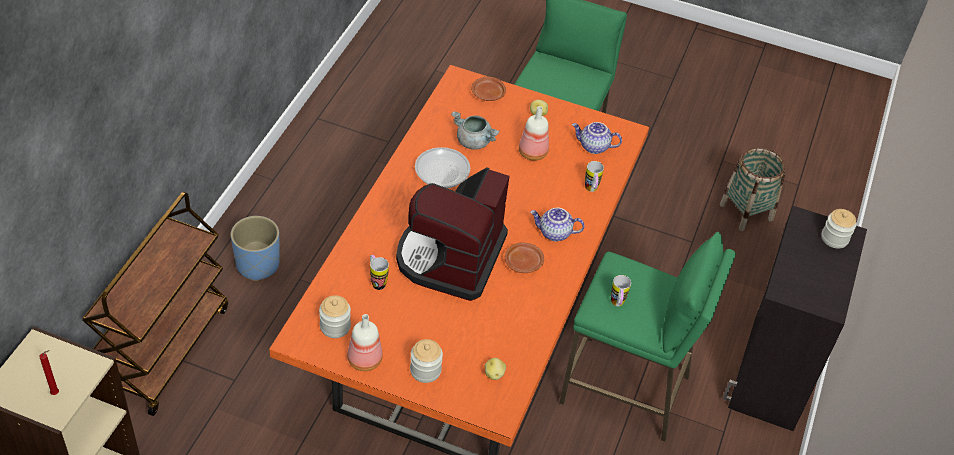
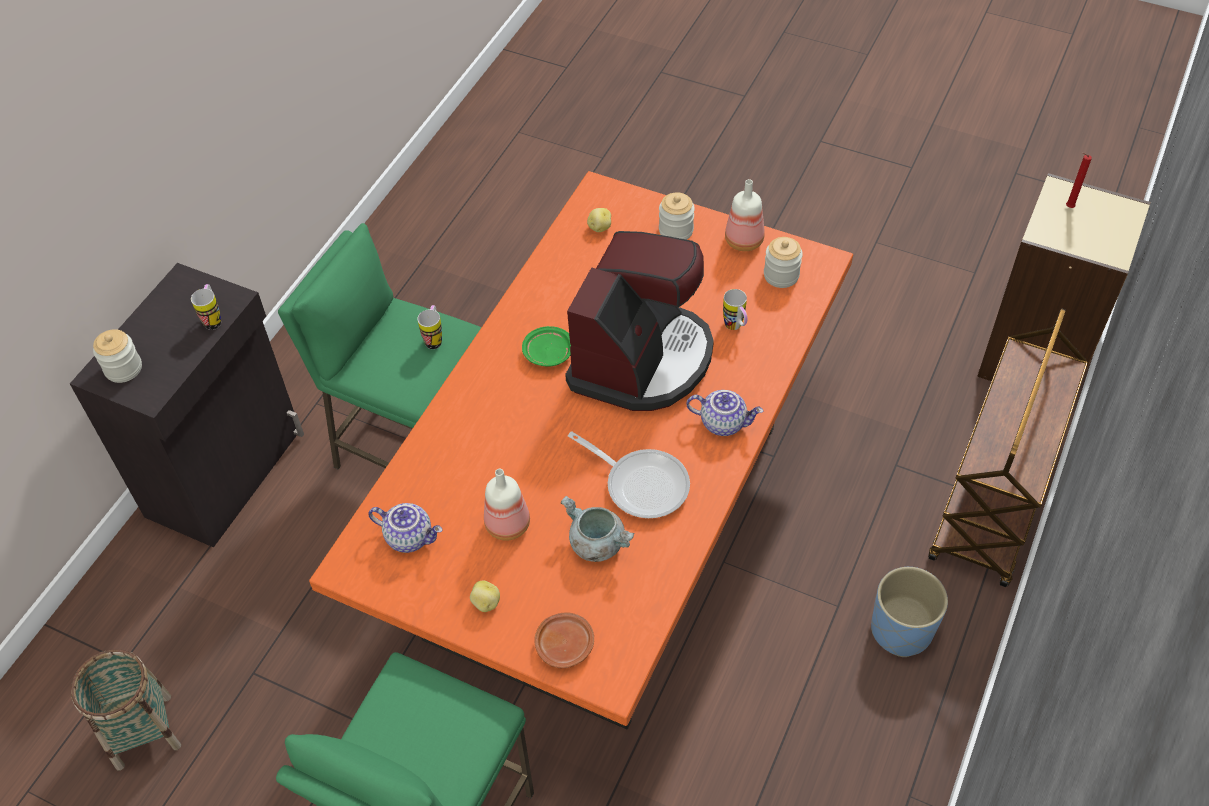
camera: 170 degrees left, 5 degrees up
brown plate [505,243,544,273] -> green plate [522,326,571,367]
teapot [530,208,585,241] -> teapot moved to [686,390,763,436]
mug [585,161,604,192] -> mug moved to [191,284,221,330]

